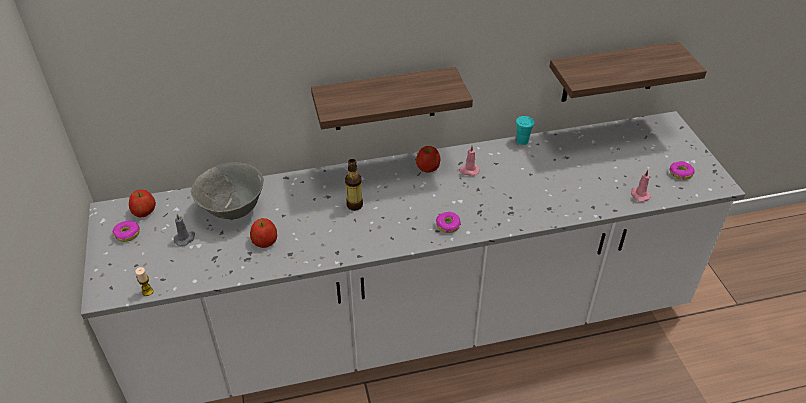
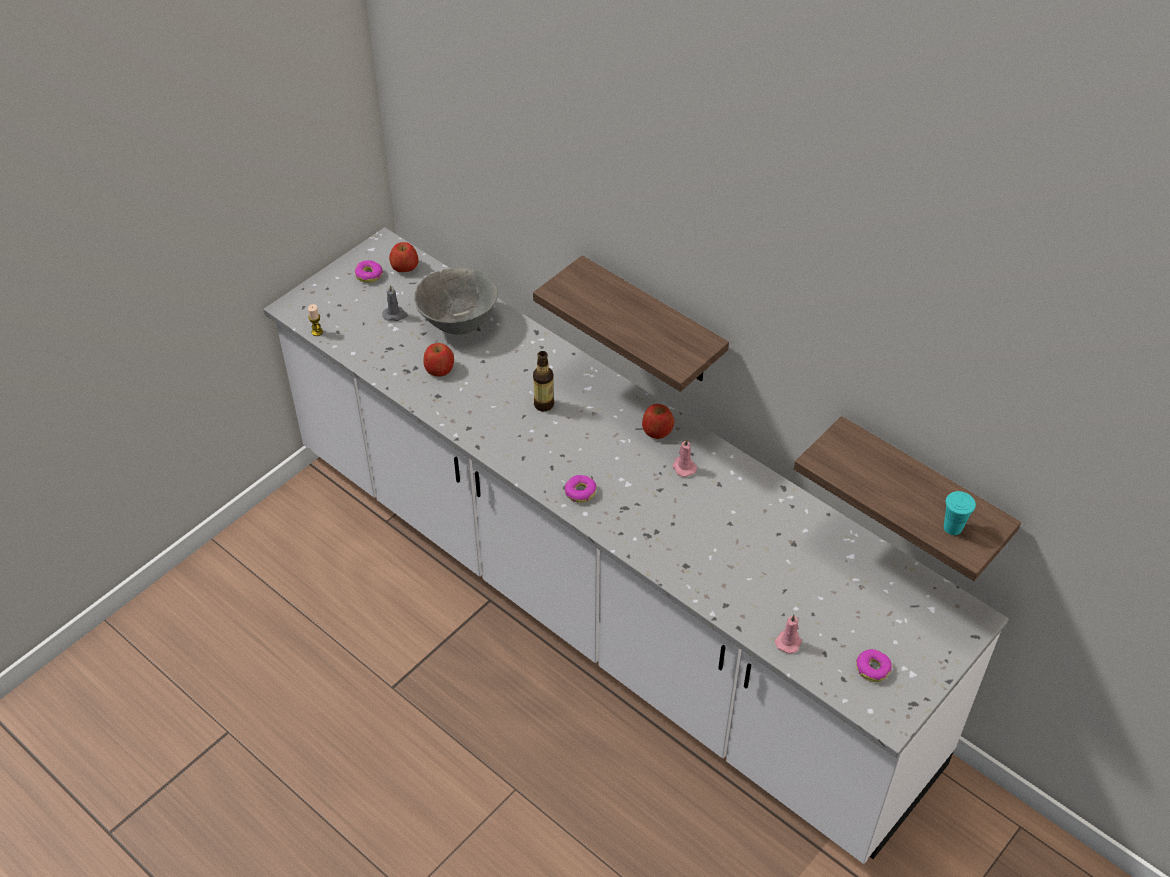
camera: 55 degrees right, 5 degrees up
turquoise cup [516,116,534,145] -> turquoise cup moved to [944,491,976,535]

